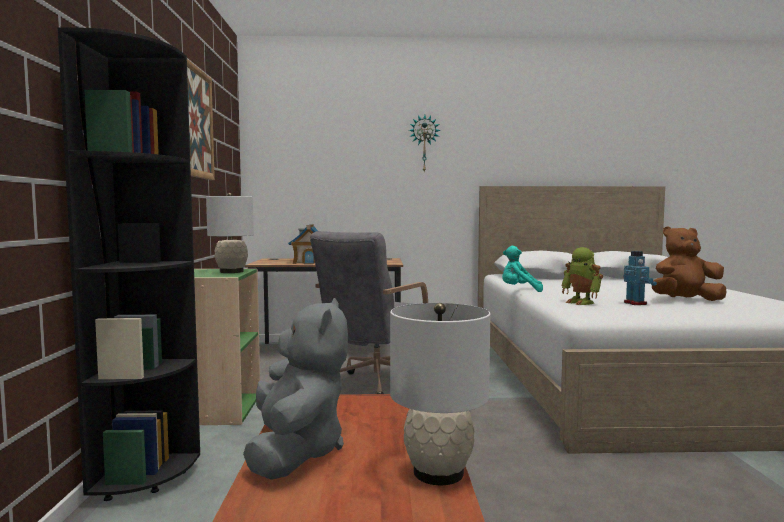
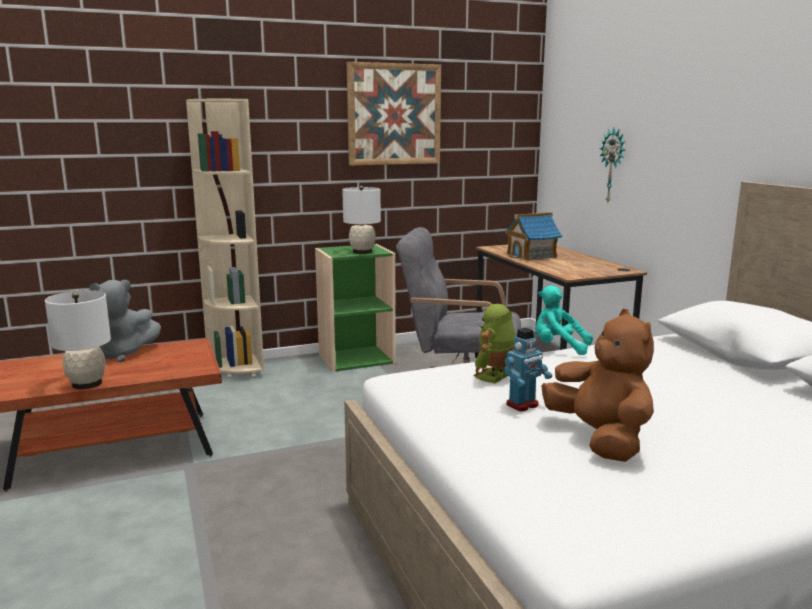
camera: 70 degrees right, 10 degrees up
black bookcase [58,27,200,501] -> beige bookcase [186,99,264,377]
wall clock [409,115,441,173] -> wall clock moved to [599,128,626,202]
turquoise plush toy [502,246,543,292] -> turquoise plush toy turned 60 degrees counterclockwise [535,285,593,355]

